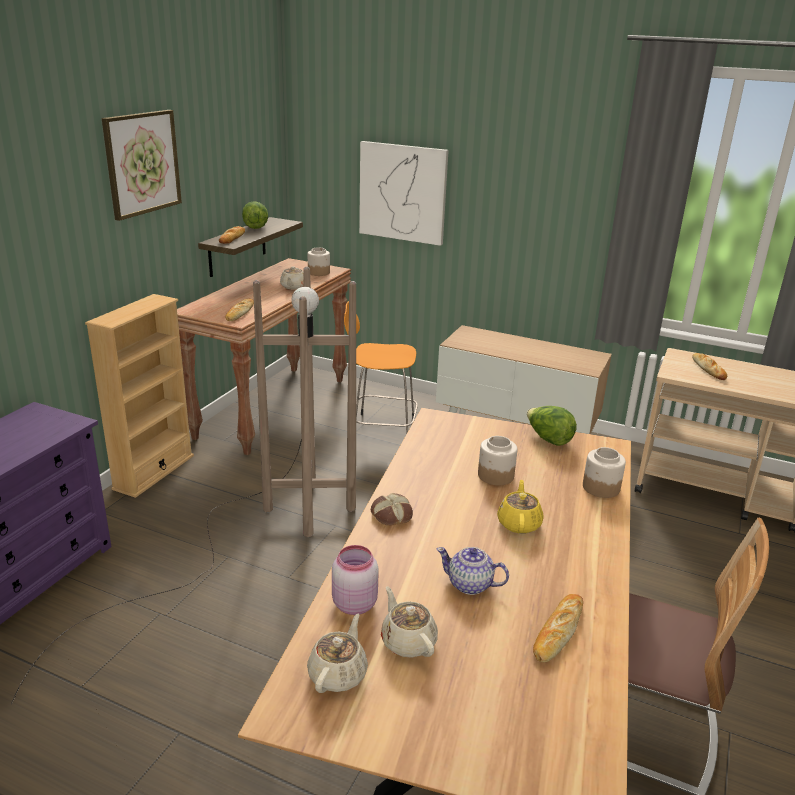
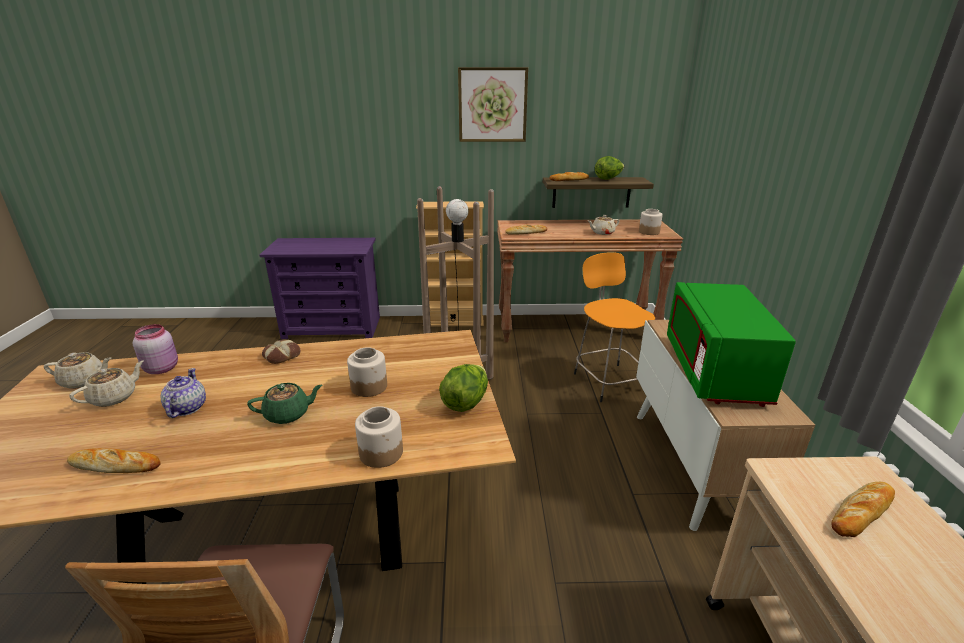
camera: 65 degrees right, 0 degrees up
picture [359,141,449,246] -> none
yellow teapot [497,480,543,534] -> green teapot [247,383,322,424]
none -> green microwave [667,282,796,407]

